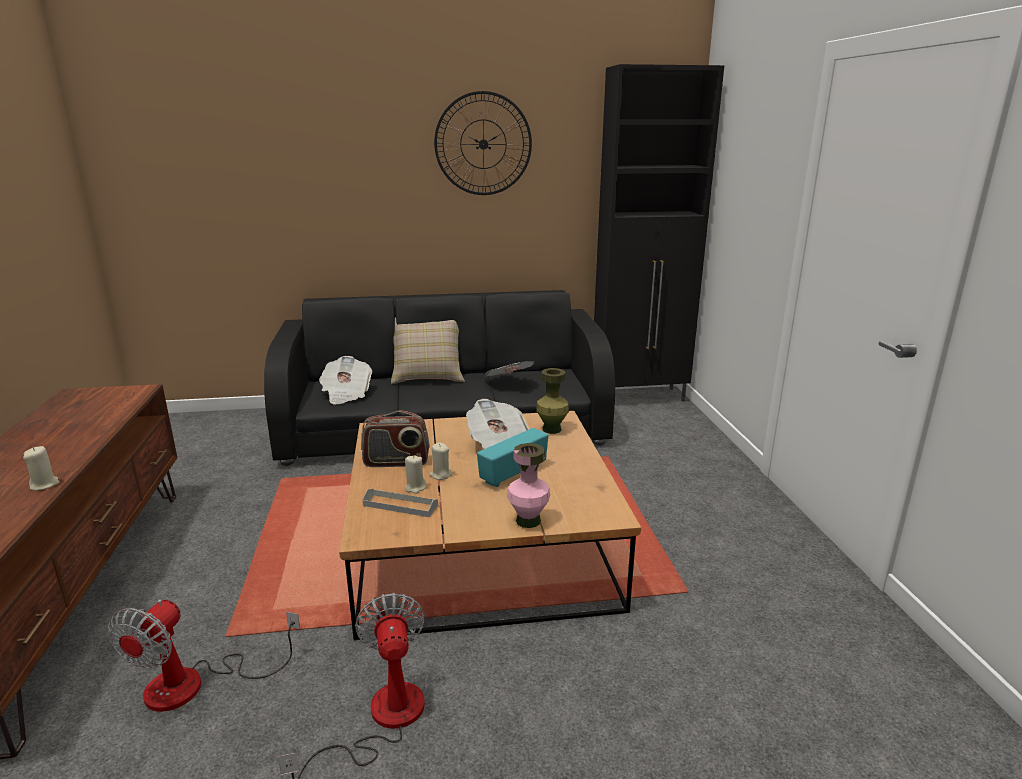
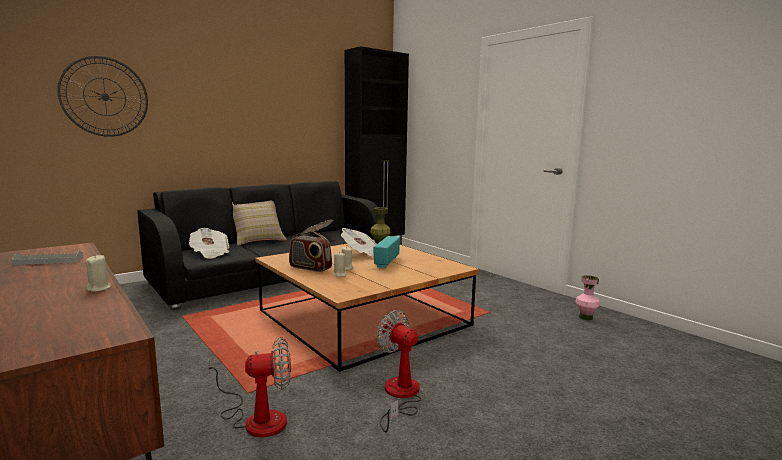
camera: 30 degrees left, 10 degrees down
fan [108,599,300,712] -> fan turned 90 degrees counterclockwise [207,337,291,437]
radio [361,410,430,467] -> radio turned 60 degrees clockwise [289,231,332,272]
grey tray [363,489,438,517] -> grey tray moved to [11,251,84,265]
wall clock [434,91,532,195] -> wall clock moved to [57,56,148,137]
pink vase [507,443,550,528] -> pink vase moved to [575,275,600,320]

